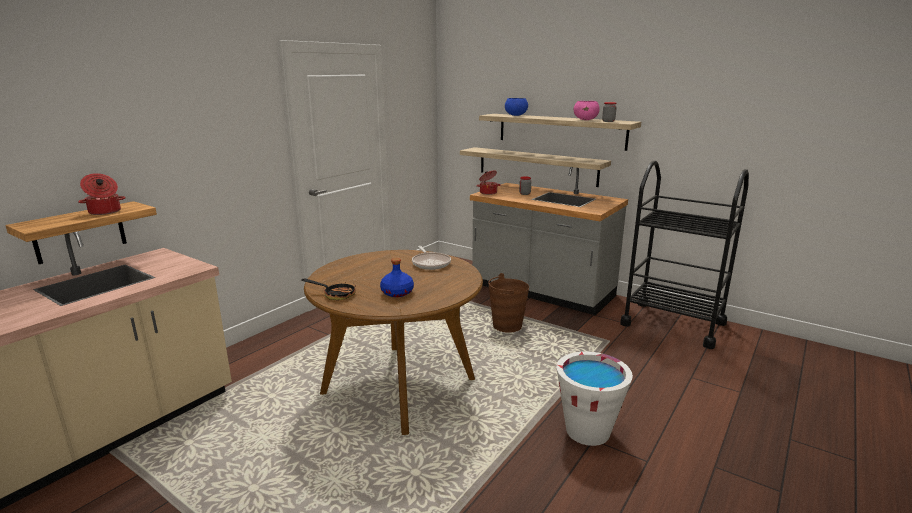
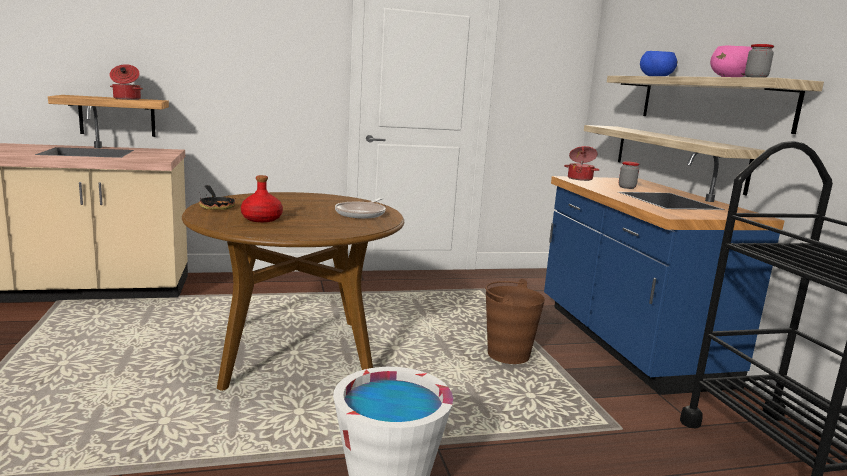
camera: 40 degrees right, 5 degrees down
blue bottle [380,258,414,297] -> red bottle [241,175,283,222]
grey counter [470,167,628,315] -> blue counter [544,152,785,395]

